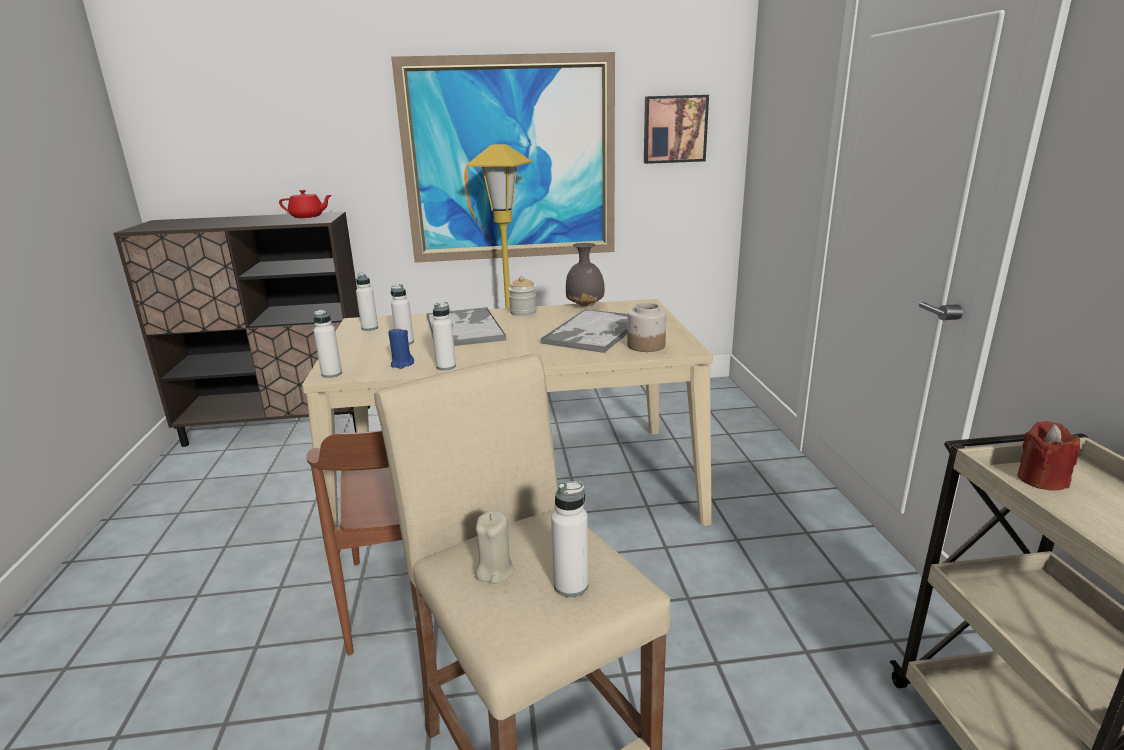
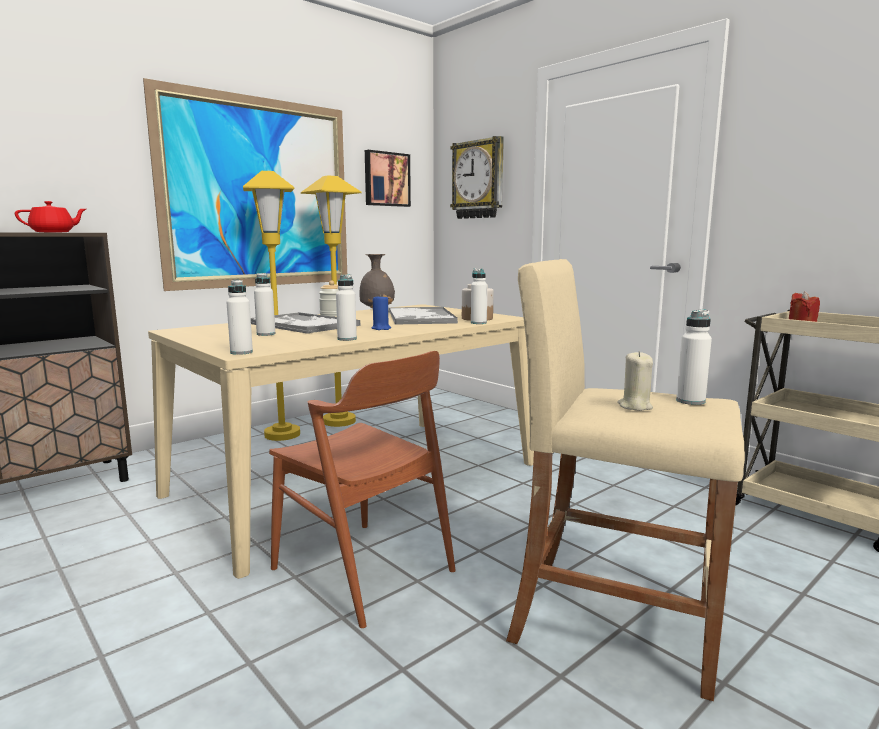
camera: 35 degrees left, 10 degrees down
white bottle [356,273,378,331] -> white bottle moved to [471,268,487,324]
blue candle [388,327,414,369] -> blue candle moved to [371,294,391,330]
none -> yellow floor lamp [301,175,361,427]
none -> wall clock [450,136,504,219]

